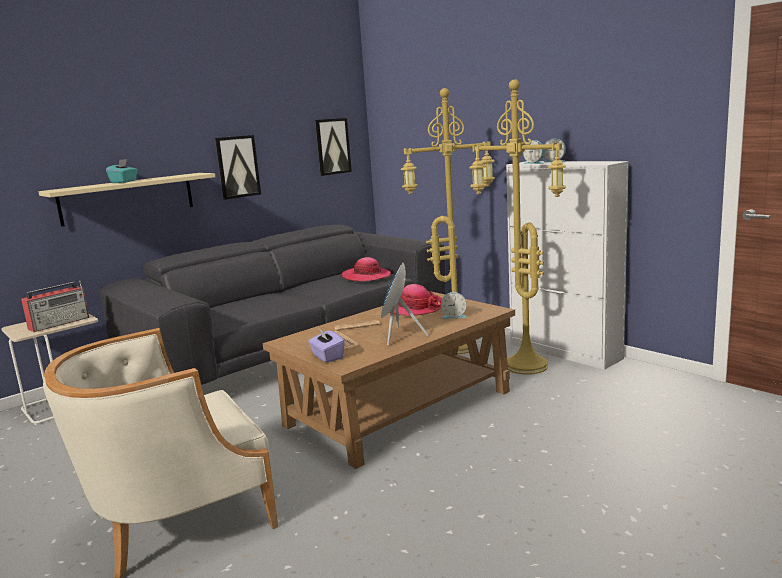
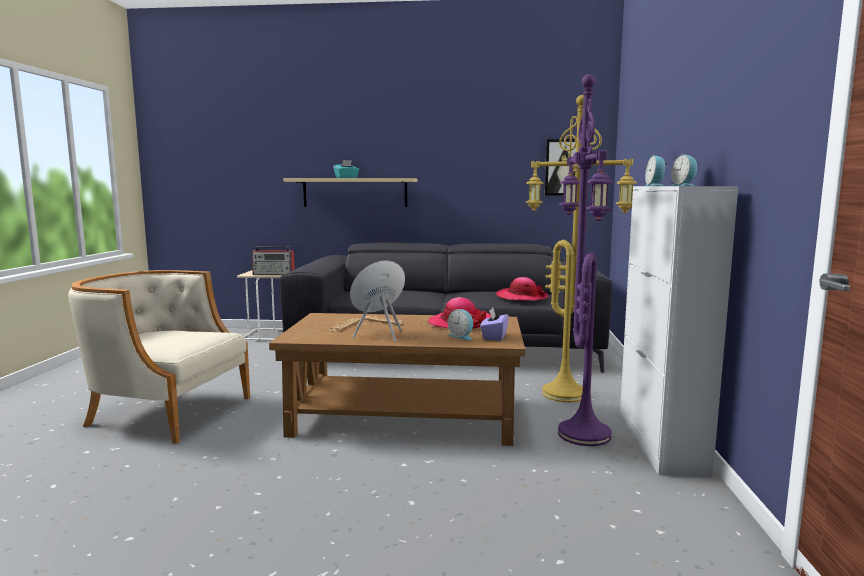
camera: 45 degrees right, 5 degrees down
picture [215,135,261,200] -> none
purple tissue box [308,329,345,363] -> purple tissue box moved to [480,308,509,341]
yellow floor lamp [470,79,566,375] -> purple floor lamp [558,74,613,446]

